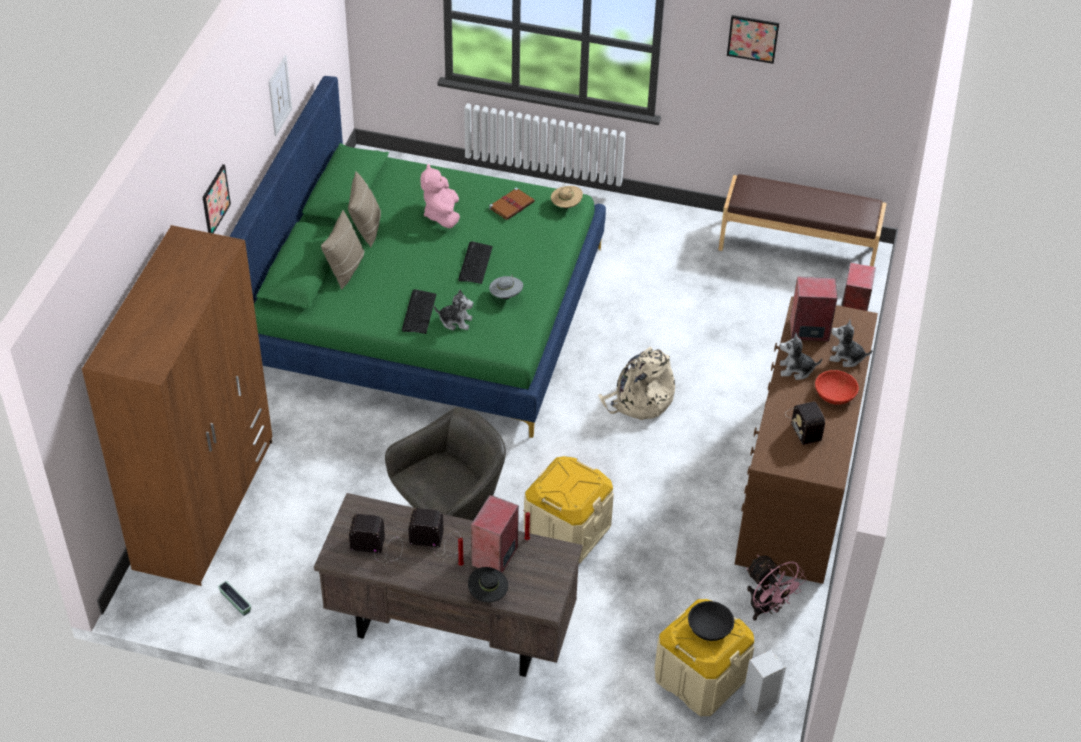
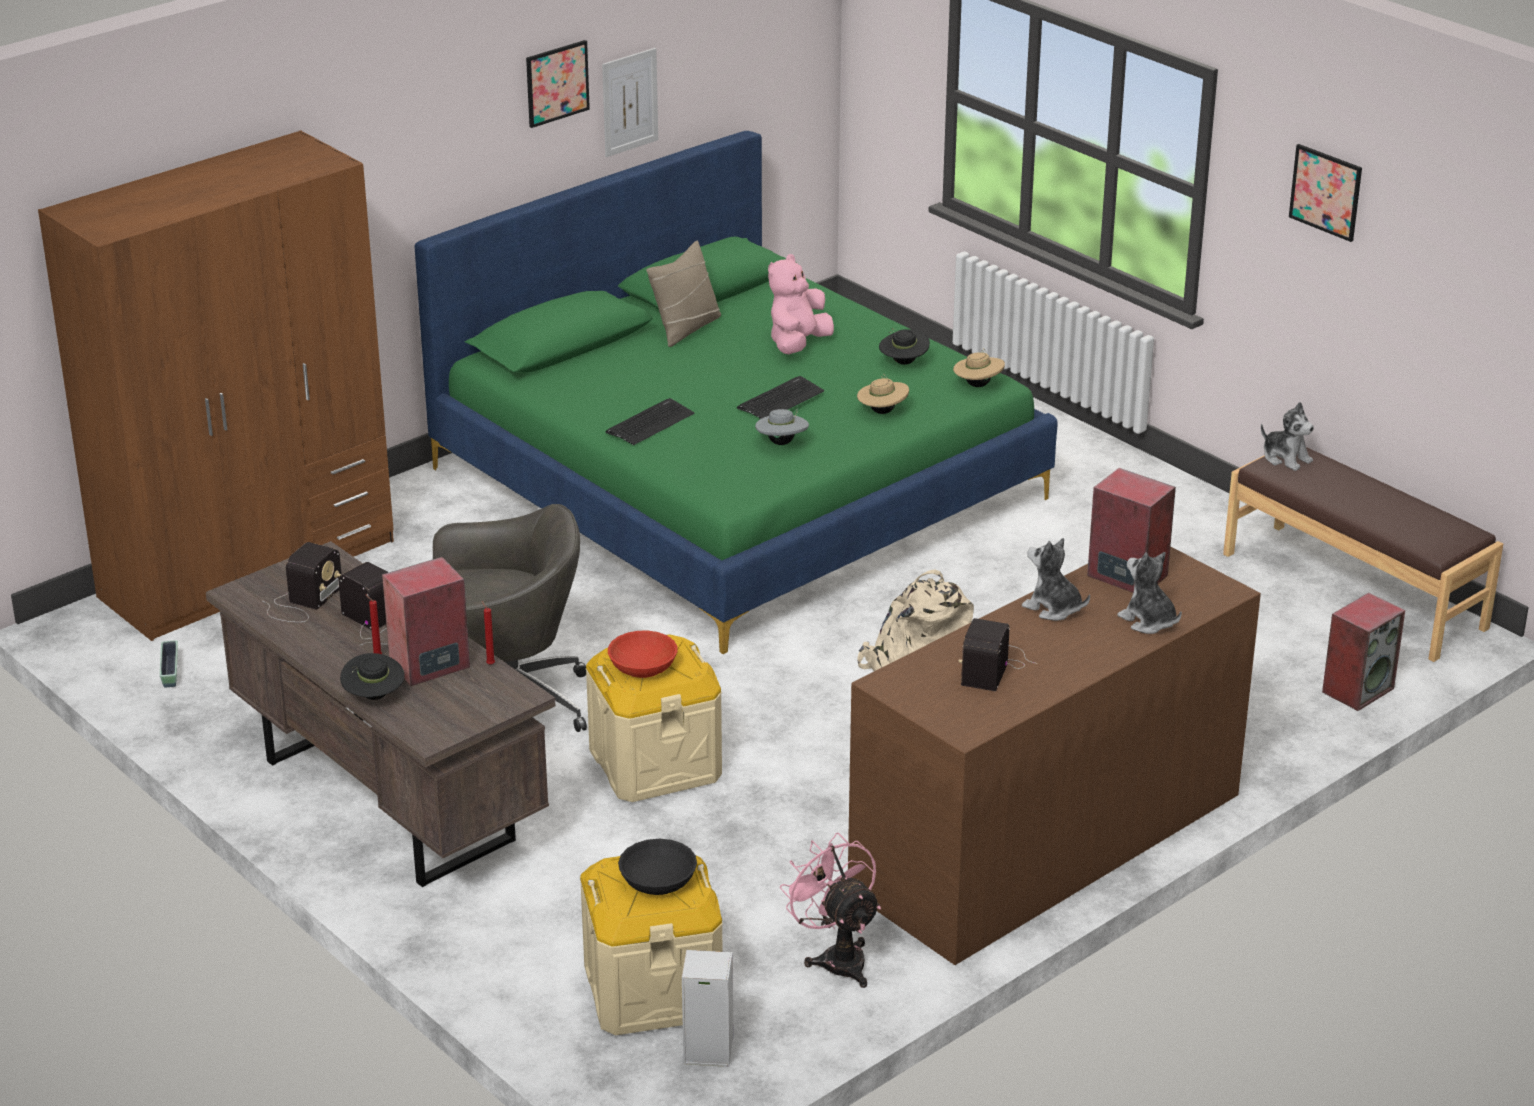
camera: 35 degrees right, 15 degrees down
picture [202,164,231,234] -> picture moved to [526,40,590,128]
beige pillow [321,210,365,290] -> none
radio [349,514,403,567] -> radio turned 75 degrees clockwise [263,542,342,622]
plush toy [434,290,473,330] -> plush toy moved to [1261,402,1314,471]
brown book [489,187,535,220] -> black hat [879,328,930,365]
pink fan [746,555,806,621] -> pink fan turned 150 degrees clockwise [780,833,881,988]
red bowl [815,370,859,405] -> red bowl moved to [608,631,677,678]
none -> beige hat [857,374,909,414]

